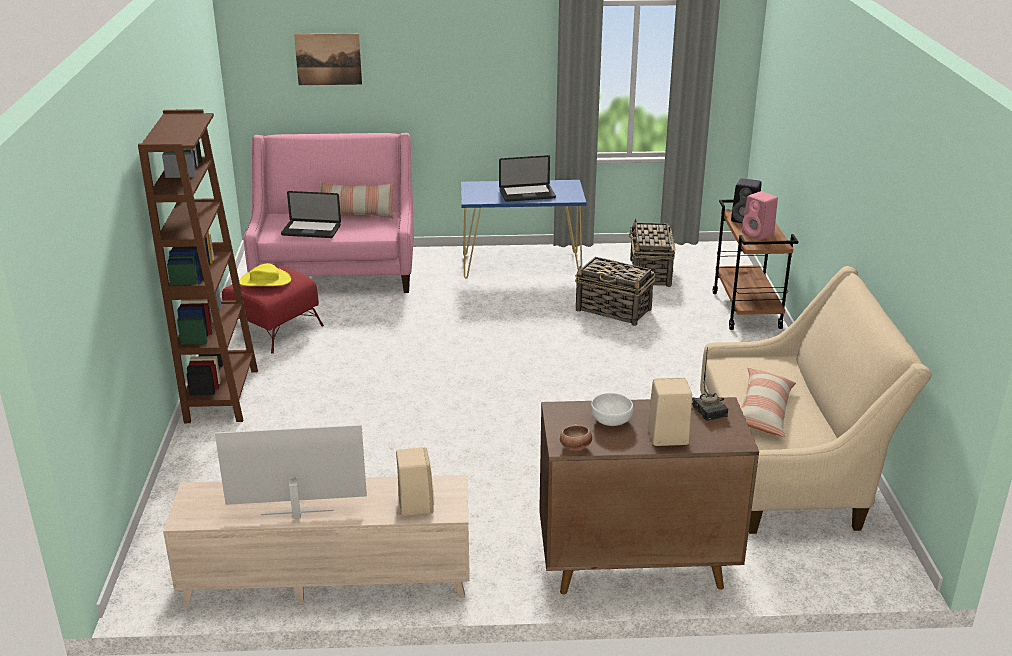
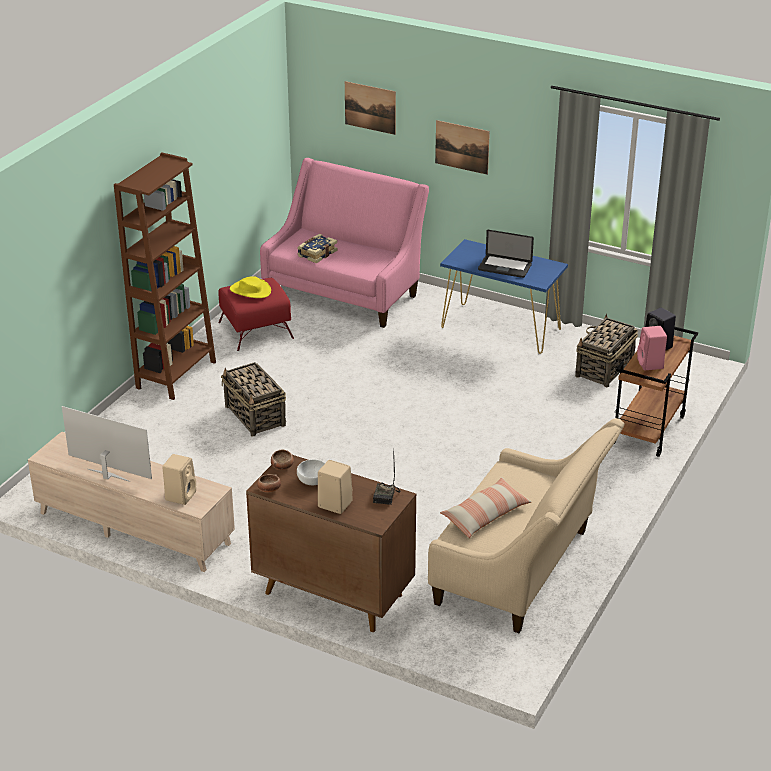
camera: 30 degrees right, 5 degrees up
laptop [281,191,341,238] -> book [297,234,337,263]
pillow [319,181,394,218] -> none
basket [575,257,655,326] -> basket moved to [221,362,286,436]
none -> bowl [271,450,294,470]
none -> picture [435,120,490,175]

